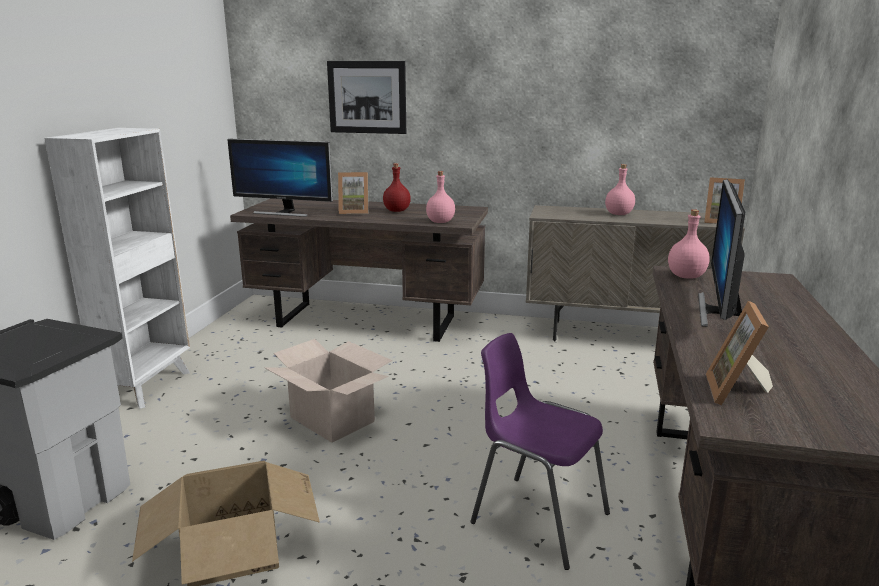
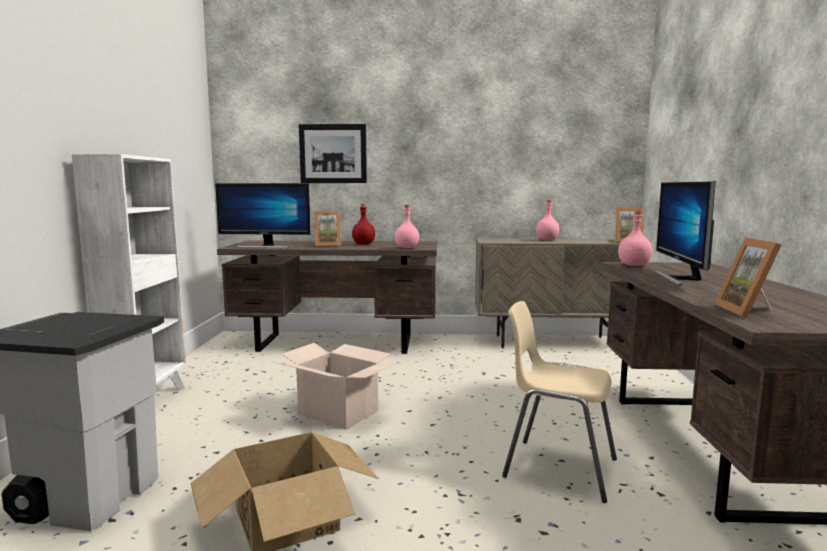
camera: 10 degrees left, 10 degrees down
purple chair [470,333,610,570] -> beige chair [502,301,617,503]

